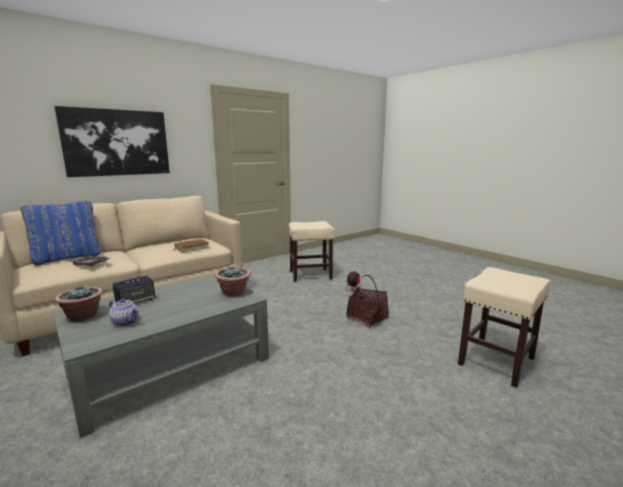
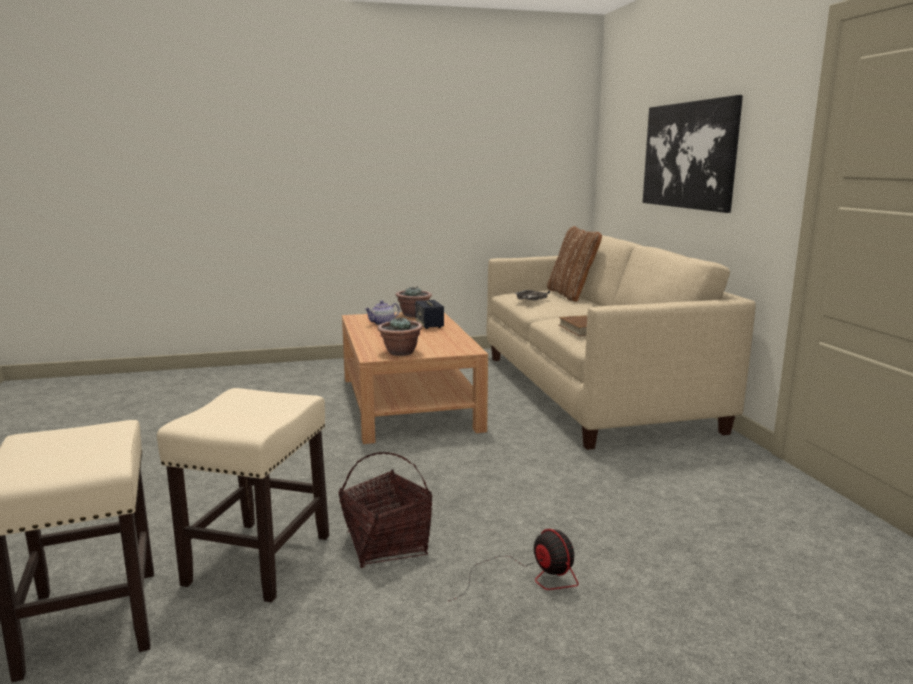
camera: 115 degrees right, 0 degrees up
blue pillow [21,200,101,265] -> brown pillow [547,226,602,302]
grey coffee table [53,274,269,438] -> brown coffee table [342,312,488,444]
beige stool [289,221,335,282] -> beige stool moved to [157,388,329,603]

